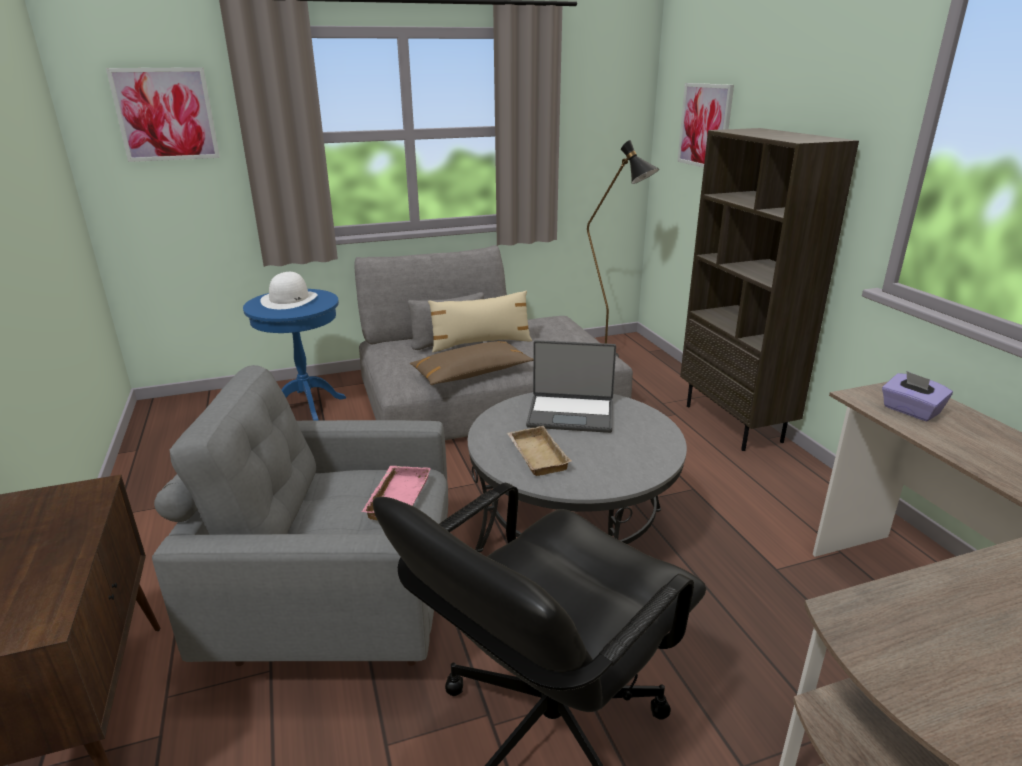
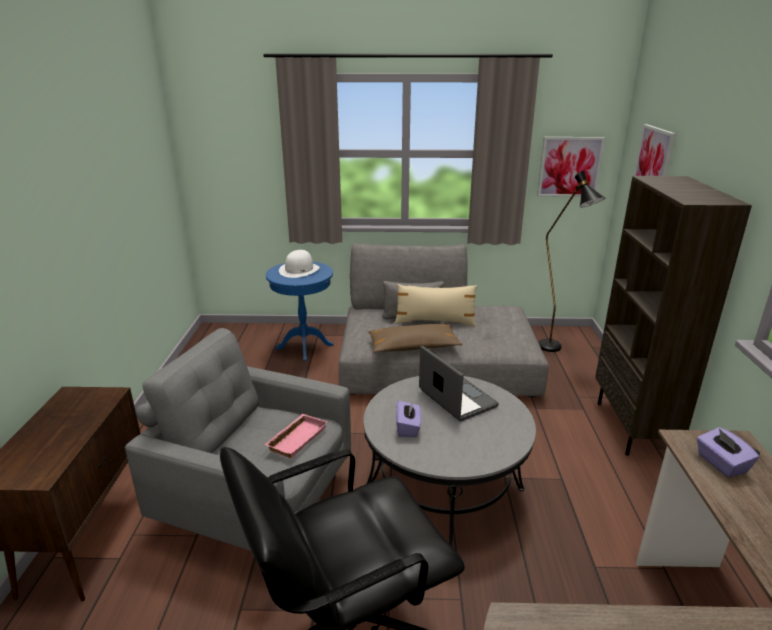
camera: 20 degrees right, 0 degrees up
picture [106,67,220,162] -> picture moved to [537,137,605,197]
beige tray [507,426,572,476] -> purple tissue box [396,399,421,437]
laptop [526,340,616,433] -> laptop turned 150 degrees counterclockwise [419,346,499,422]

